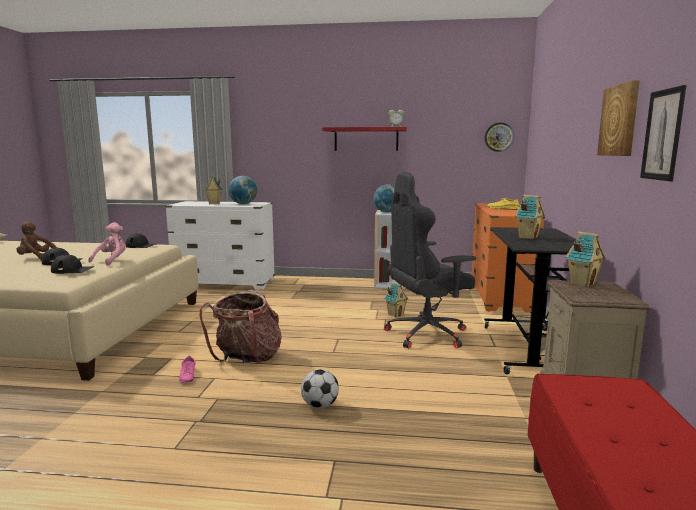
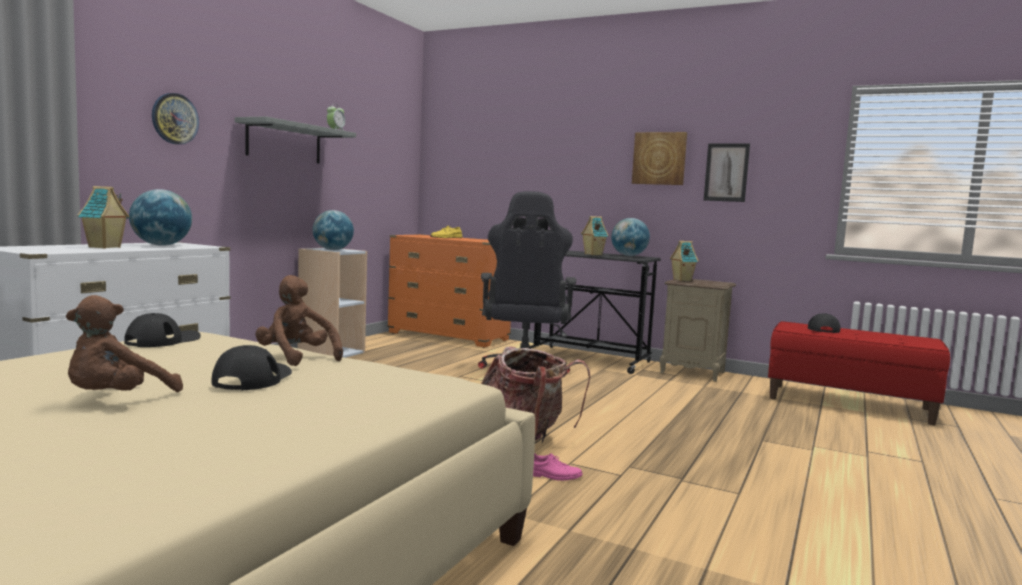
camera: 70 degrees left, 5 degrees down
black cap [51,255,94,274] -> black cap moved to [808,313,841,333]
pink plush toy [88,222,126,265] -> brown plush toy [255,275,343,366]
football [301,369,339,408] -> none
red shelf [322,127,407,151] -> grey shelf [235,116,356,164]
toy house [384,282,408,318] -> none
wall clock [484,122,514,152] -> wall clock moved to [152,93,199,145]
none -> globe [611,218,650,256]

